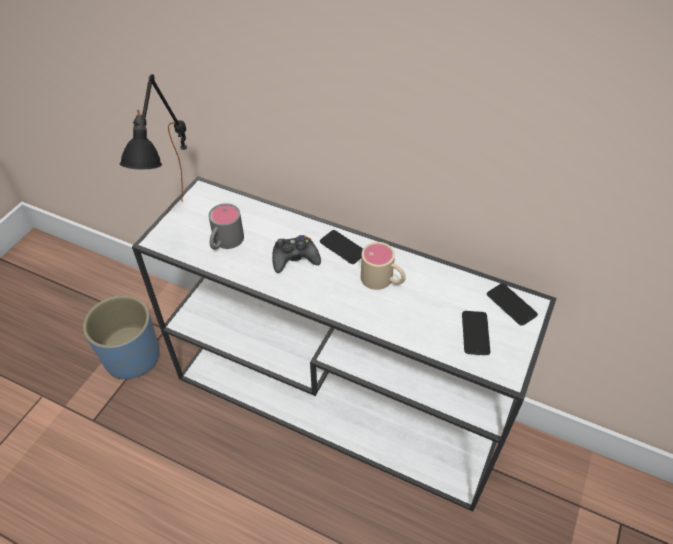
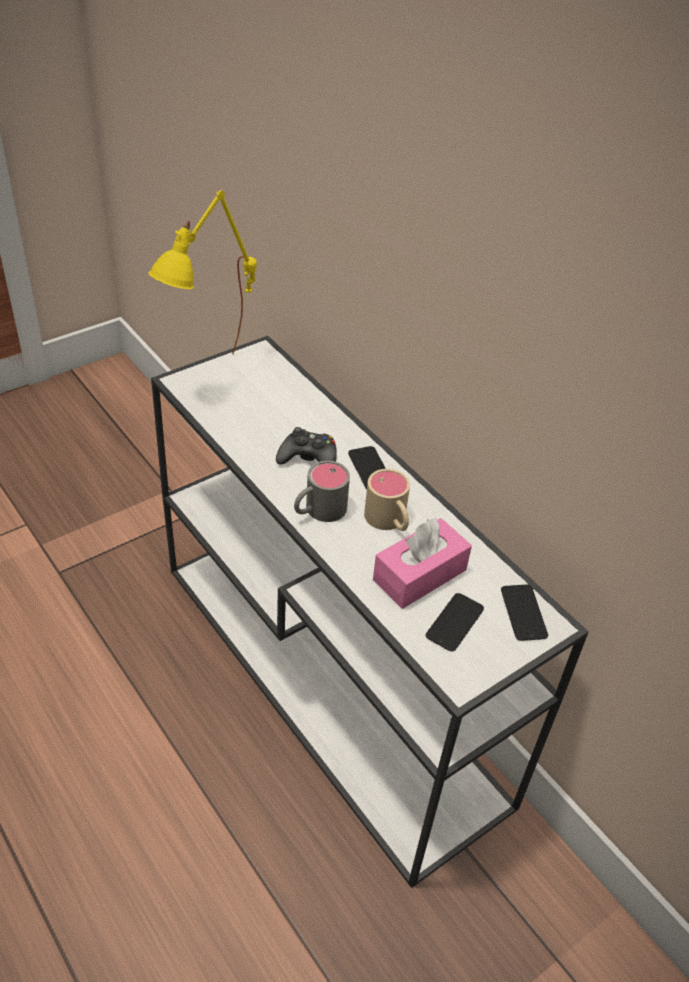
camera: 25 degrees right, 5 degrees down
blue planter [83,295,160,379] -> none
black table lamp [119,74,187,202] -> yellow table lamp [148,190,257,355]
grey mug [208,203,244,250] -> grey mug moved to [294,461,350,522]
none -> pink tissue box [373,518,472,609]

